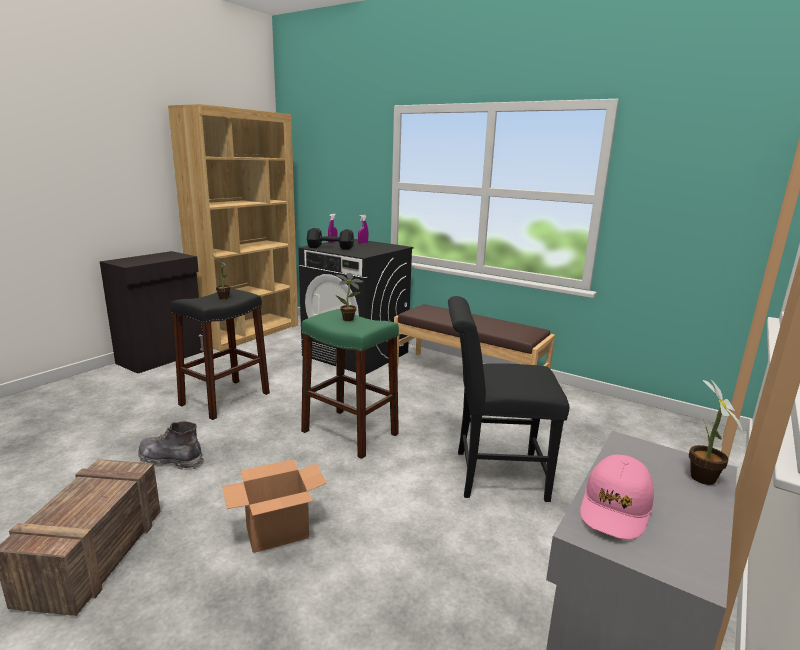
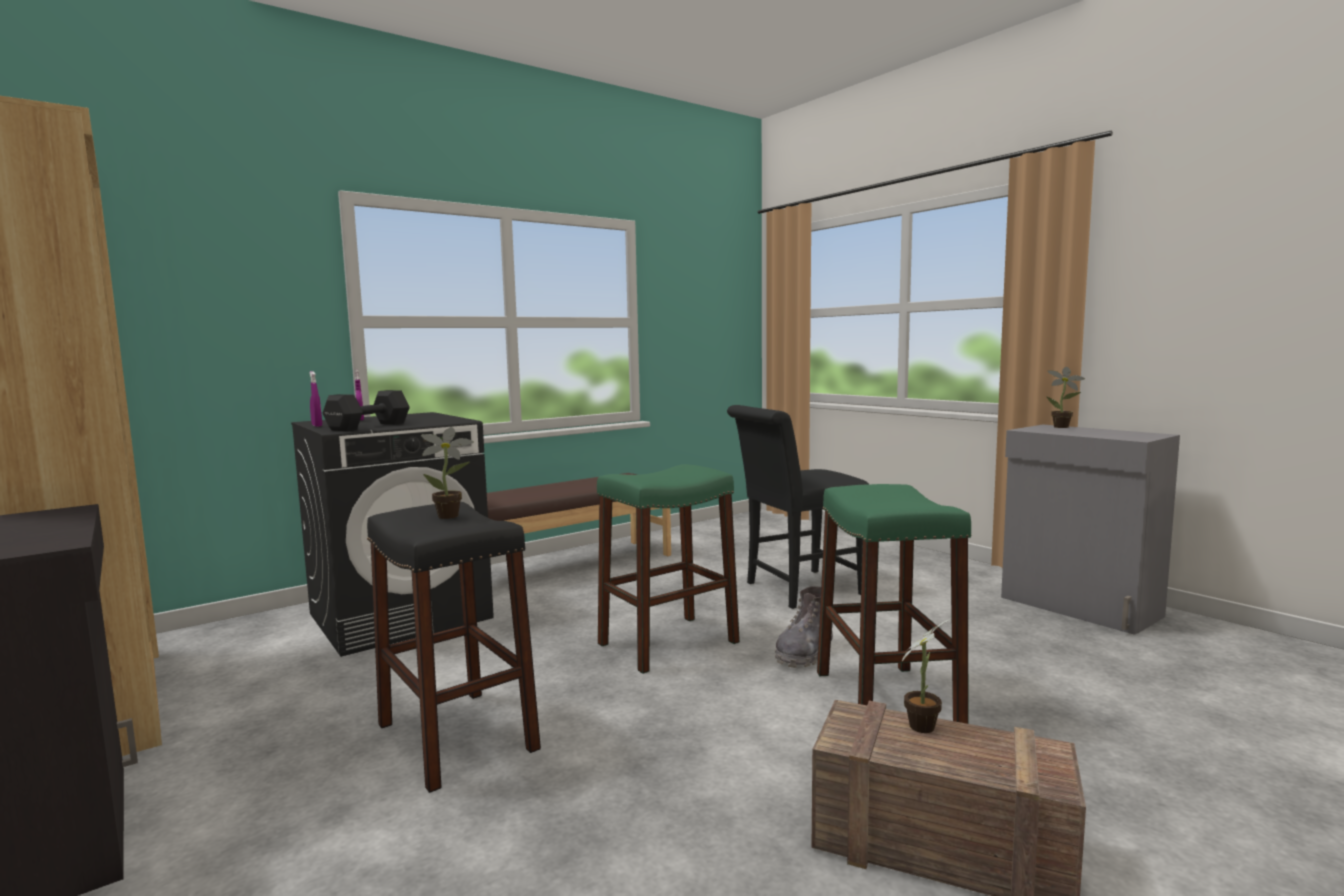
camera: 70 degrees left, 10 degrees down
grey boot [138,421,204,470] -> grey boot moved to [775,586,833,668]
cardboard box [222,459,327,553] -> green stool [817,484,971,724]
potted plant [336,273,364,321] -> potted plant moved to [902,619,950,733]
black chair [448,296,569,502] -> black chair turned 45 degrees clockwise [727,405,870,609]
pink cap [580,455,654,540] -> none

